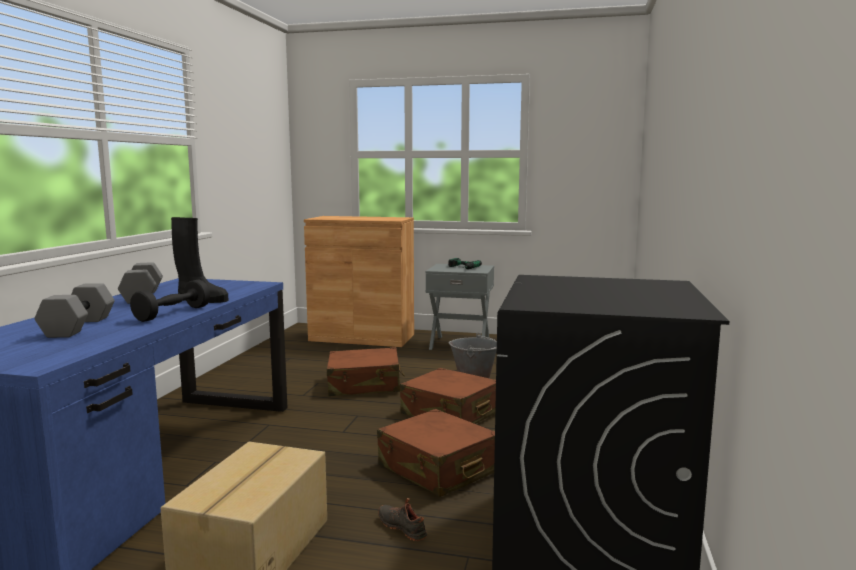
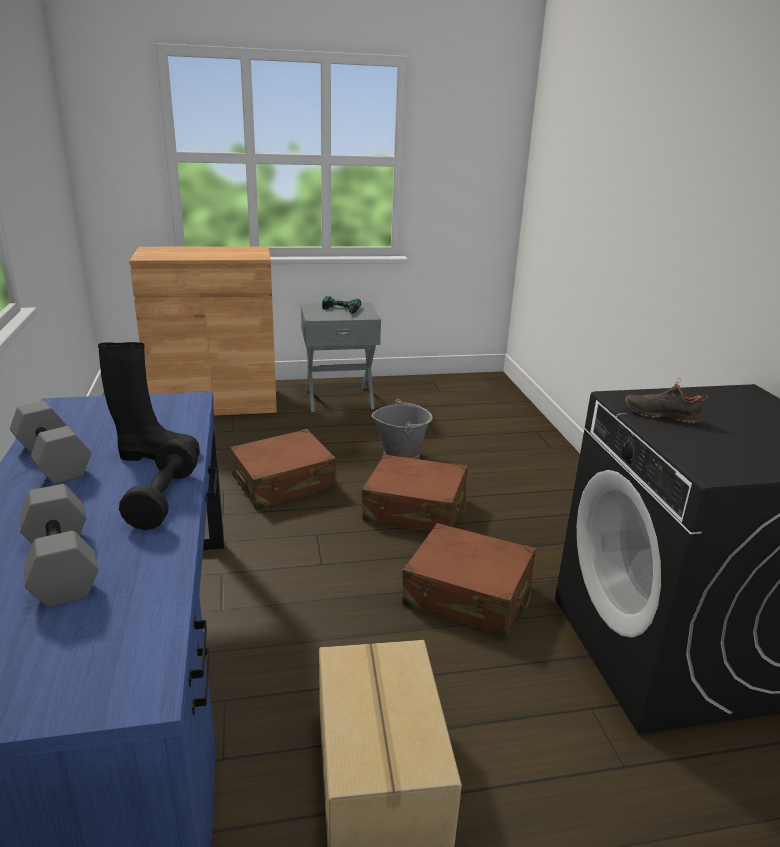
camera: 25 degrees left, 15 degrees up
black shoe [378,498,427,541] -> black shoe moved to [625,378,708,423]

